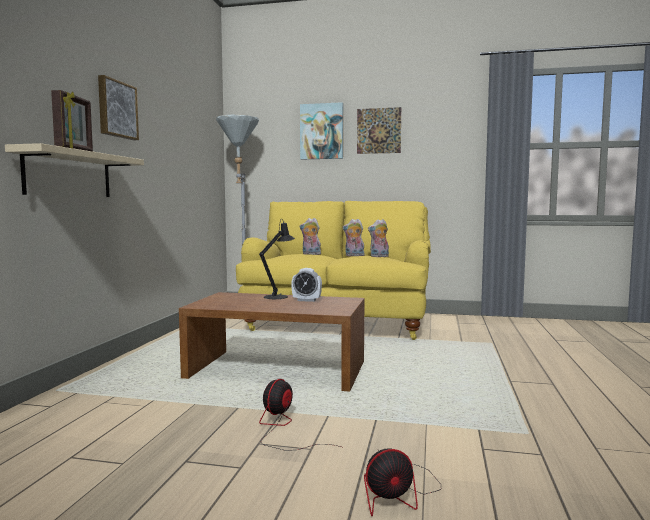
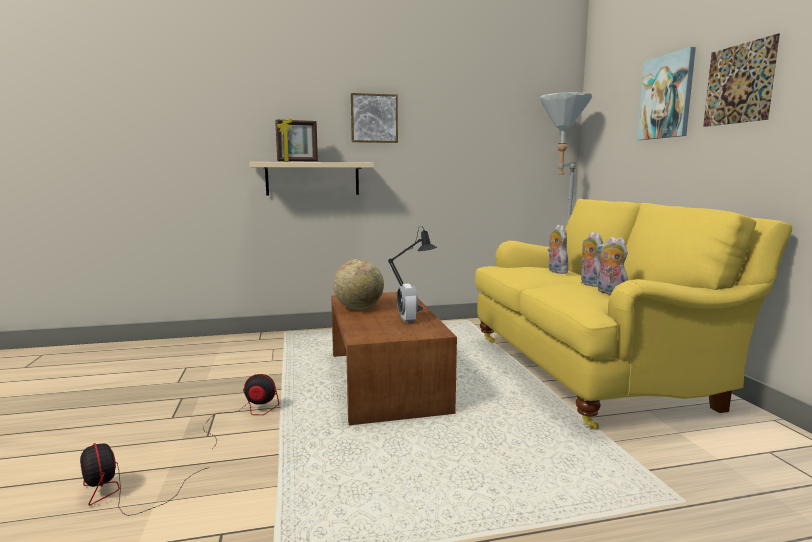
camera: 65 degrees right, 5 degrees up
none -> globe [333,259,384,310]

